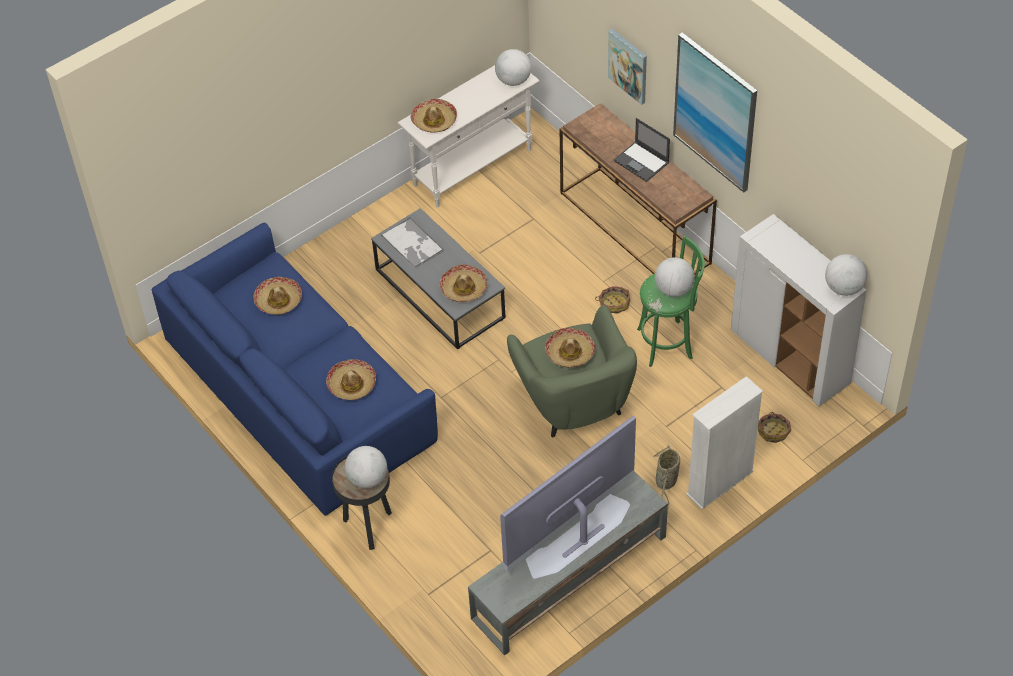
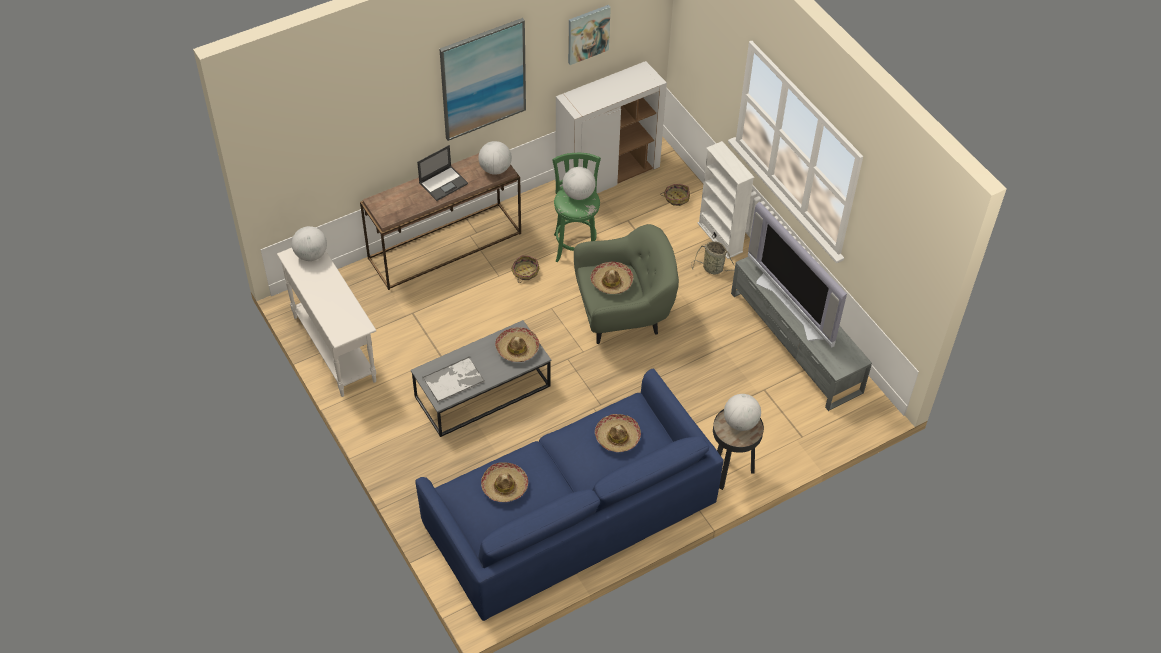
camera: 85 degrees left, 0 degrees up
hat [410,99,457,133] -> none
picture [608,29,647,105] -> picture moved to [568,5,611,65]
globe [825,254,867,296] -> globe moved to [478,141,512,175]

